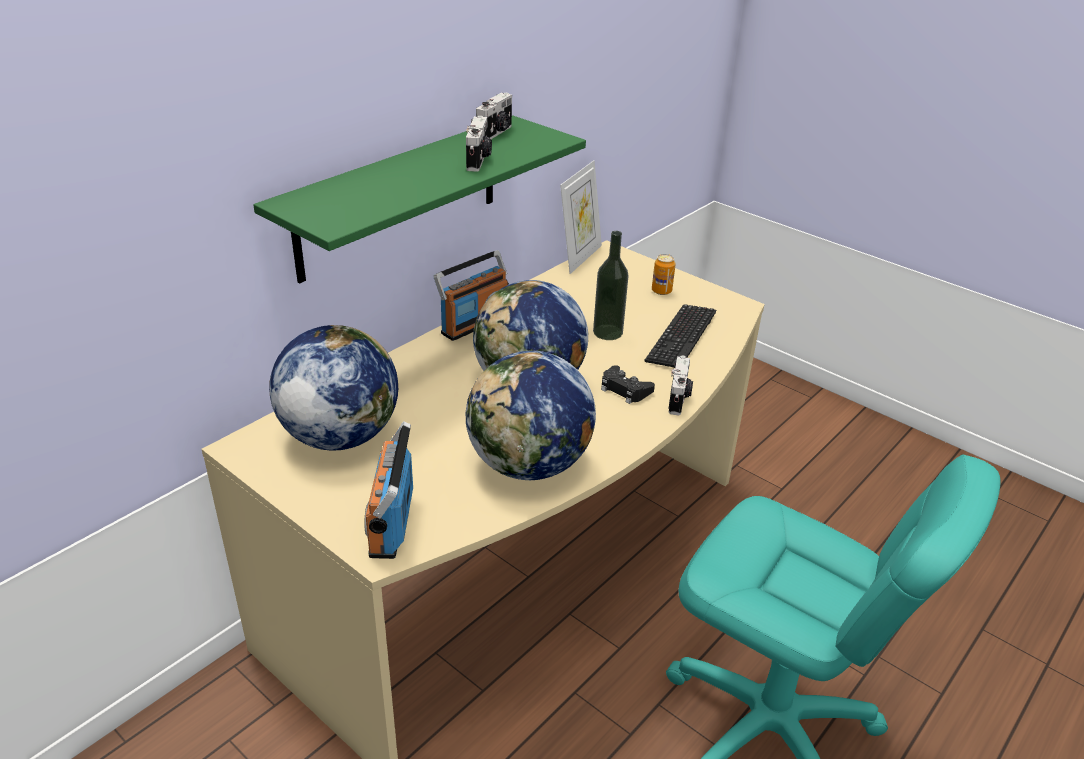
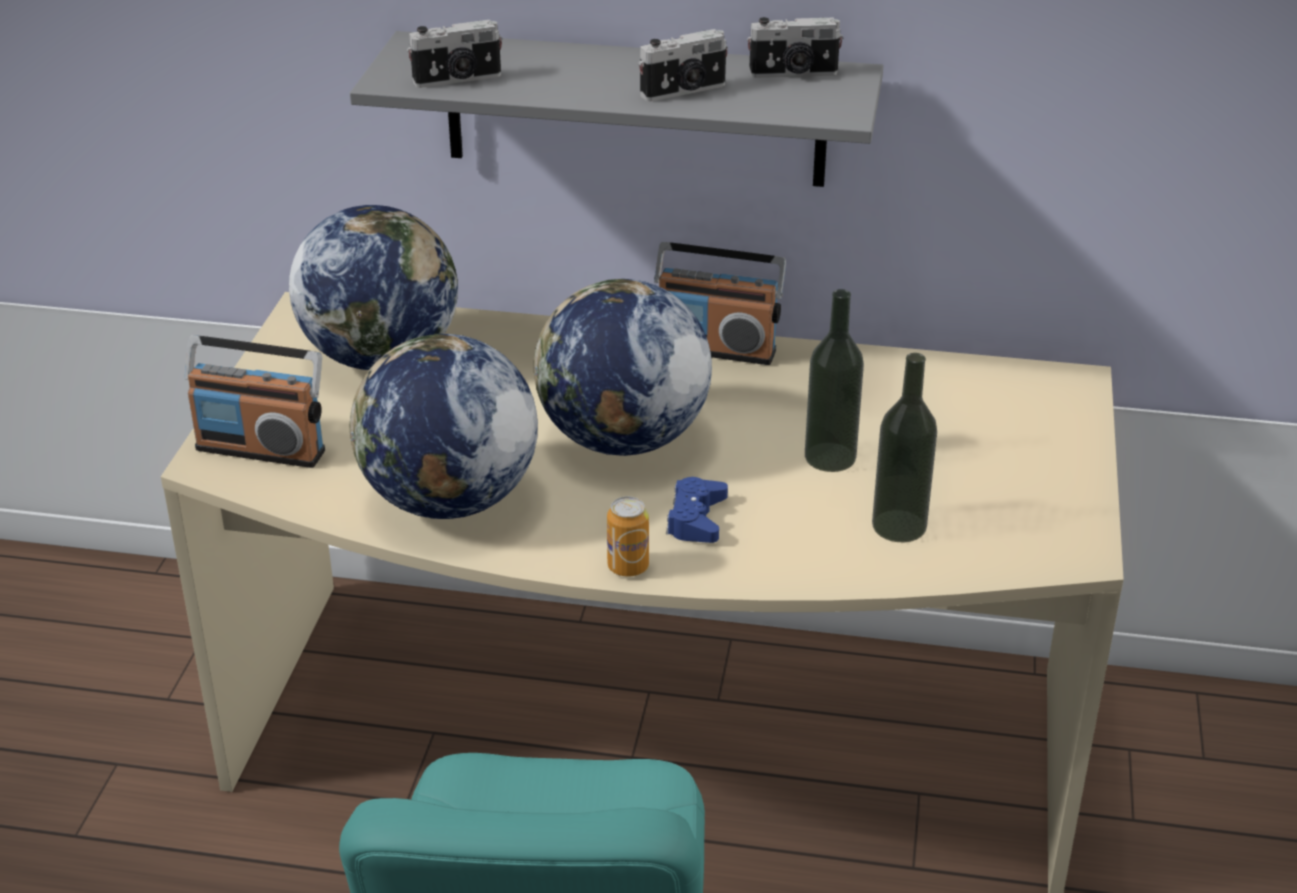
camera: 60 degrees right, 0 degrees up
green shelf [253,115,586,284] -> grey shelf [350,31,883,187]
radio [364,421,413,559] -> radio turned 135 degrees counterclockwise [184,335,325,468]
picture frame [560,160,602,274] -> none
black game controller [601,365,655,404] -> blue game controller [666,477,728,543]
keyboard [645,304,717,367] -> bottle [872,353,937,542]
can [652,254,676,295] -> can moved to [607,496,649,577]
camera [669,355,693,415] -> camera moved to [407,20,503,88]

